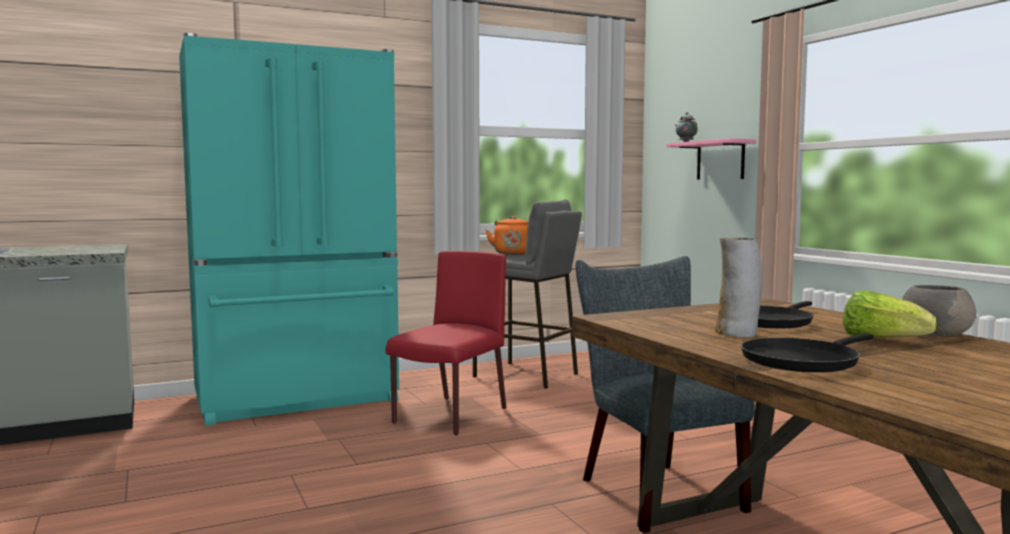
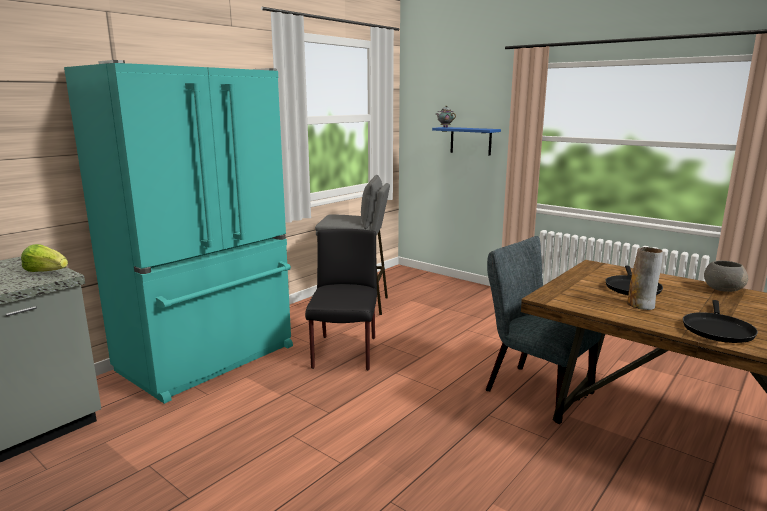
camera: 25 degrees left, 10 degrees up
red chair [385,251,506,435] -> black chair [305,229,377,370]
orange kettle [485,216,528,255] -> none
pink shelf [666,138,756,180] -> blue shelf [432,127,501,156]
lettuce [843,290,936,338] -> lettuce moved to [21,244,68,272]

